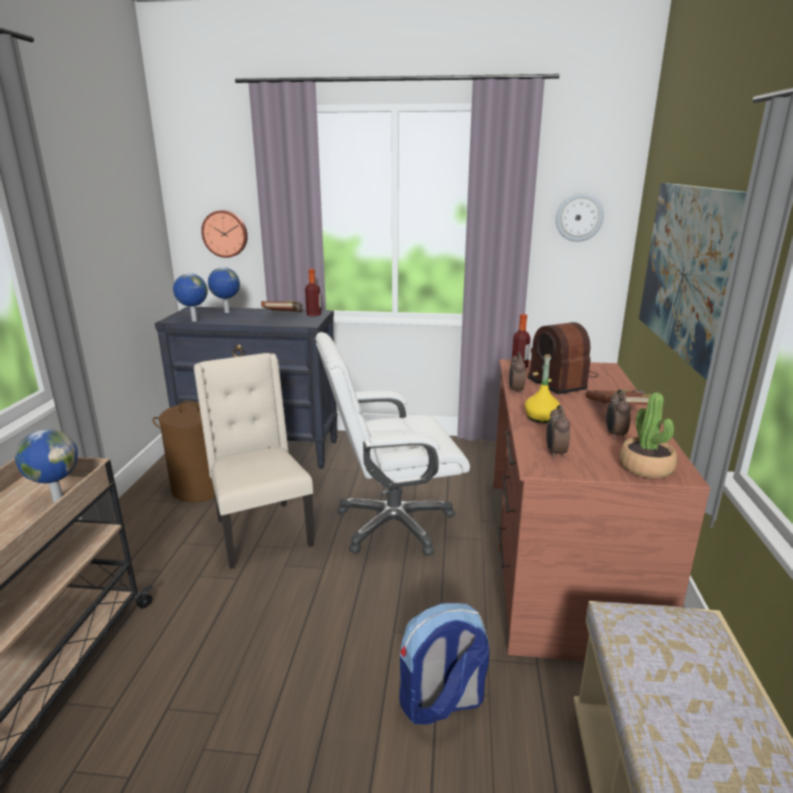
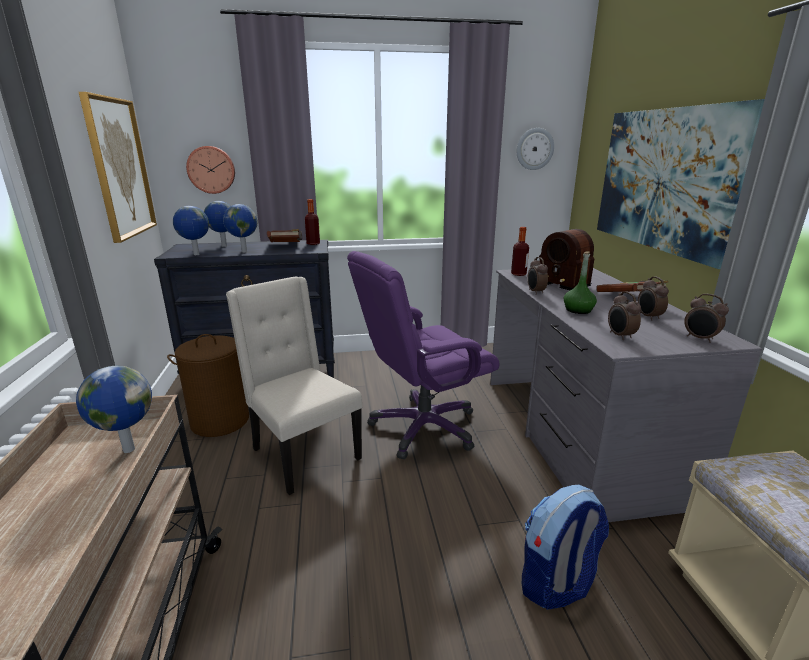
camera: 15 degrees left, 0 degrees up
white office chair [315,332,470,556] -> purple office chair [347,251,500,459]
brown desk [493,359,711,661] -> grey desk [490,268,762,522]
yellow bottle [525,354,560,423] -> green bottle [564,251,597,314]
potted plant [619,393,677,478] -> alarm clock [684,294,729,343]
none -> picture [79,92,157,243]
none -> globe [223,204,258,253]

